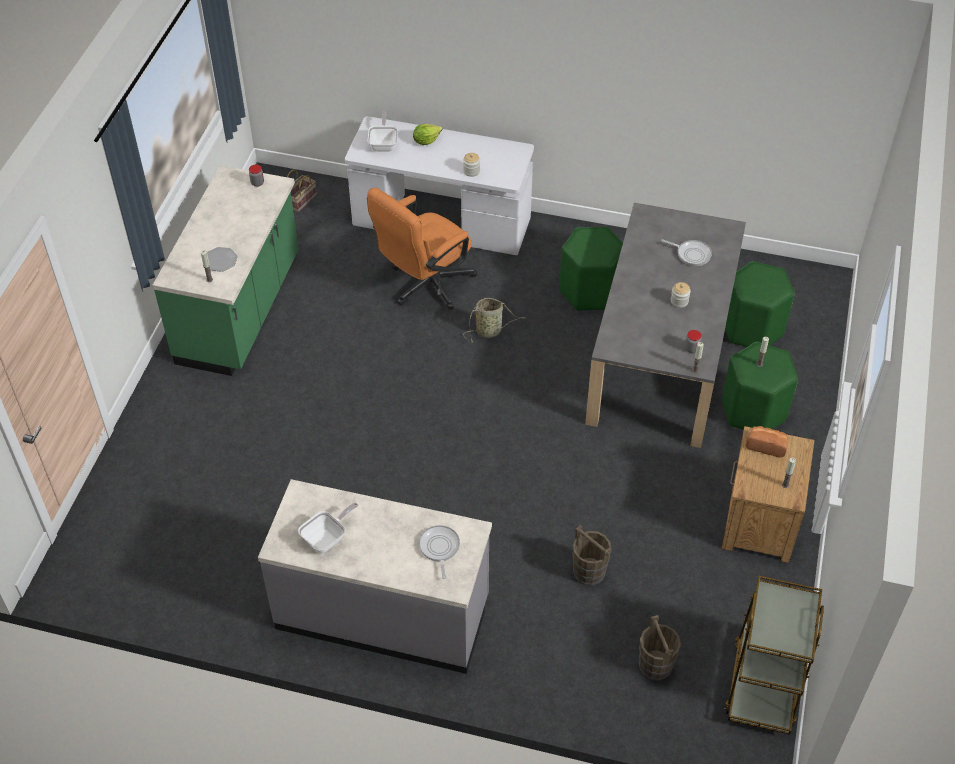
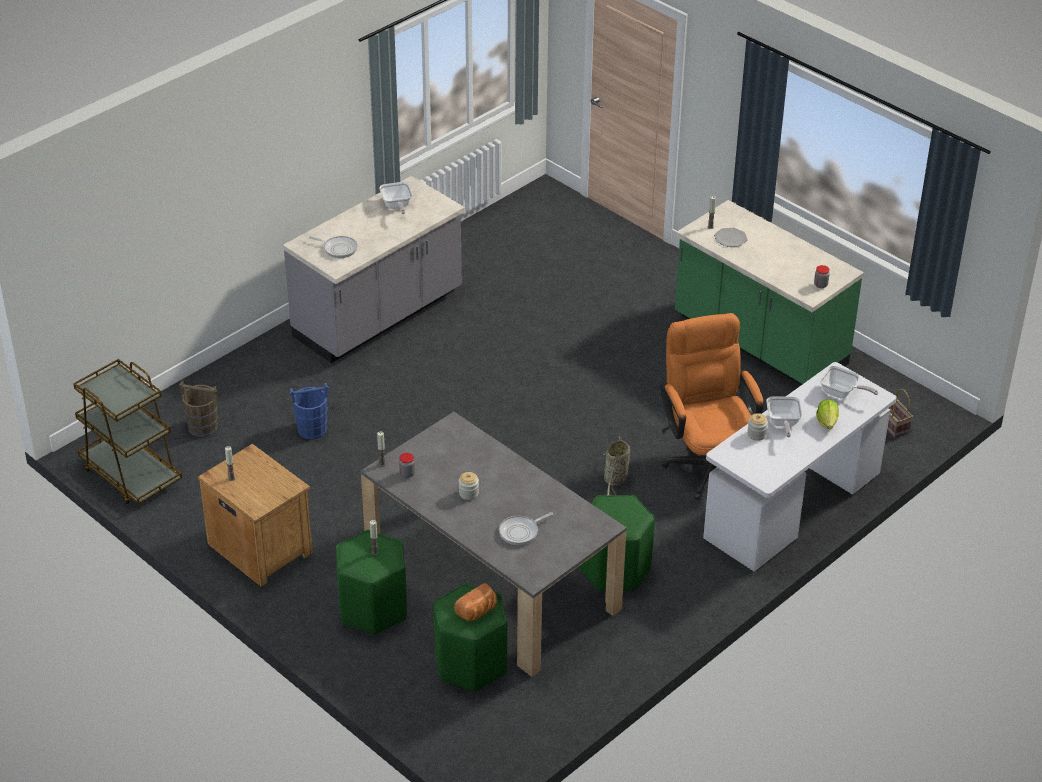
camera: 120 degrees right, 10 degrees down
brown bucket [572,525,612,586] -> blue bucket [289,383,329,439]
bread [746,426,788,458] -> bread moved to [454,583,497,621]
none -> frying pan [766,396,802,437]

